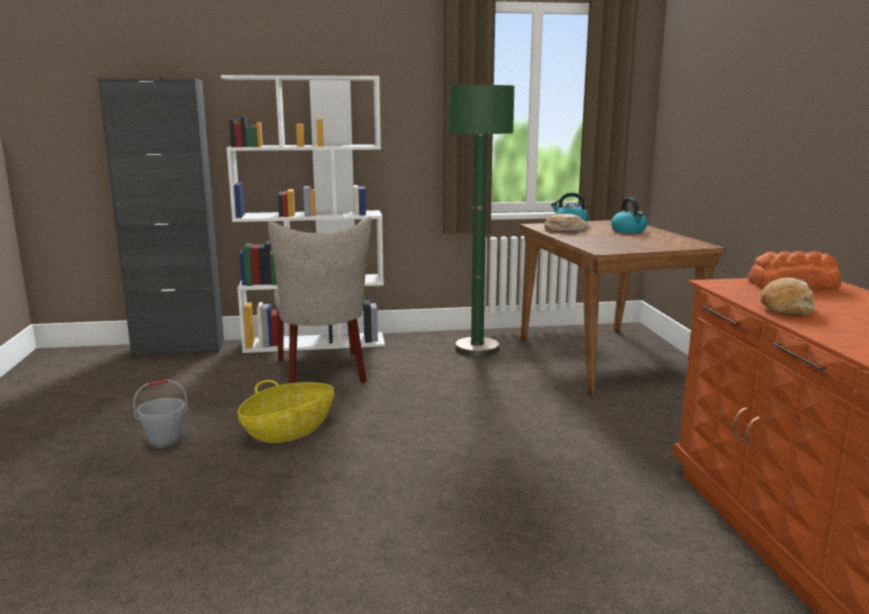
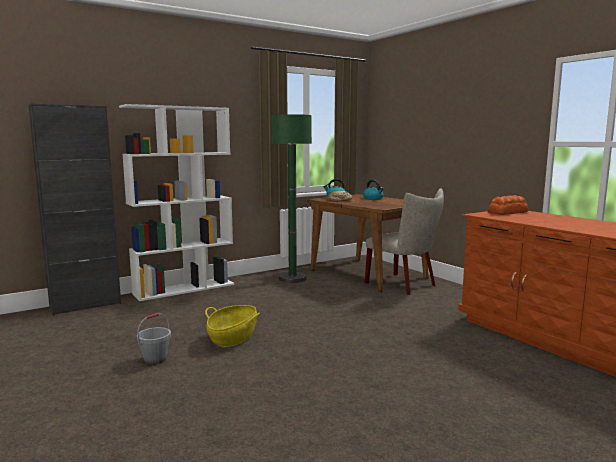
camera: 25 degrees left, 5 degrees down
beige chair [268,216,372,383] -> beige chair moved to [365,188,444,295]
bread [760,278,815,317] -> none

